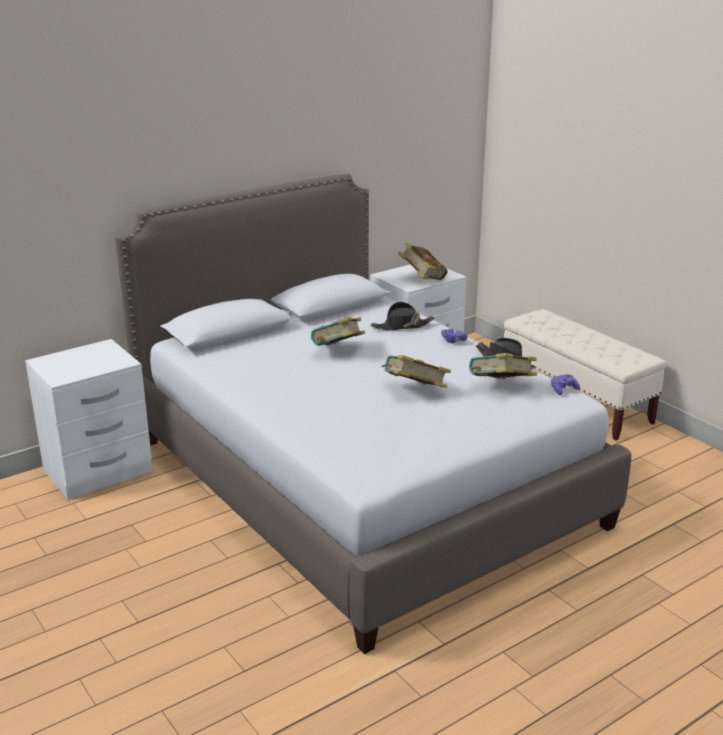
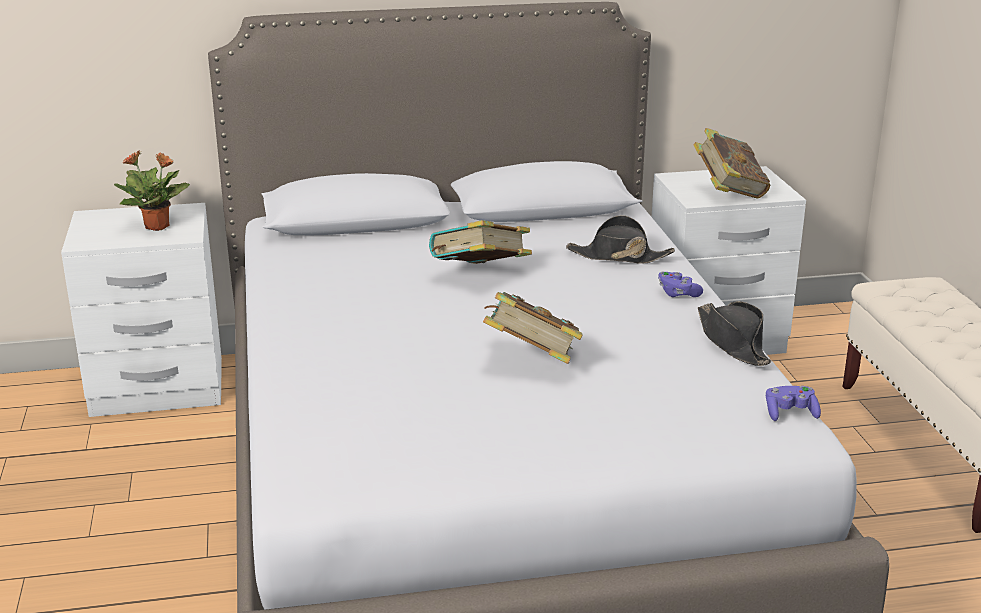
camera: 25 degrees right, 0 degrees up
book [469,353,537,379] -> none
none -> potted plant [114,150,190,231]

